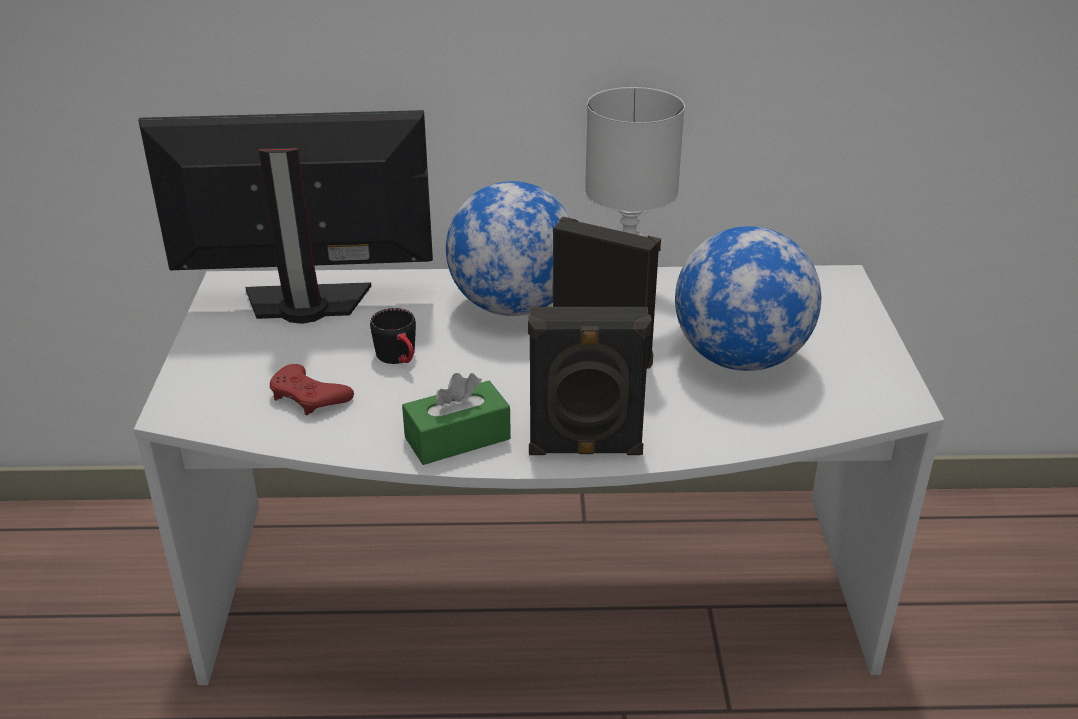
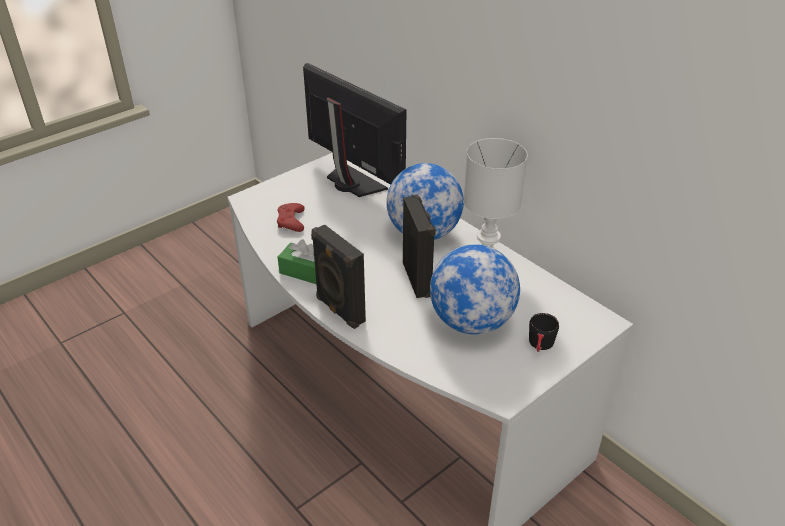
camera: 50 degrees right, 5 degrees up
black mug [370,308,416,364] -> black mug moved to [529,313,559,352]

